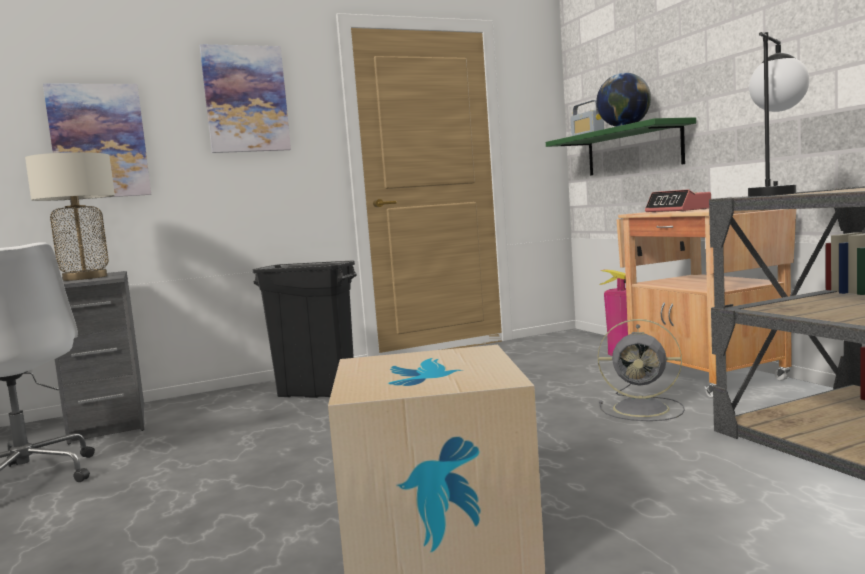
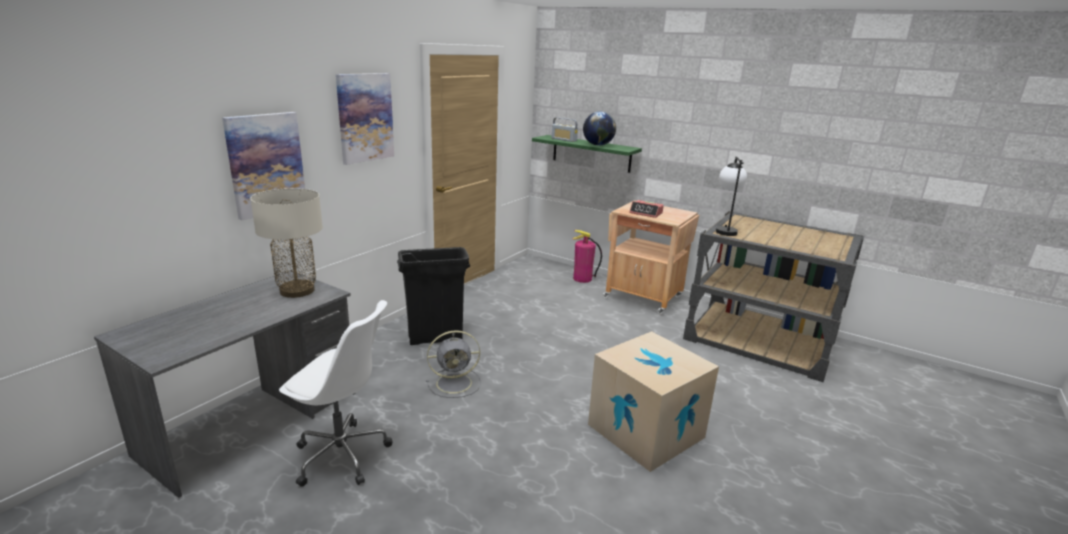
camera: 35 degrees left, 15 degrees up
grey fan [598,319,685,421] -> grey fan moved to [426,330,481,398]

